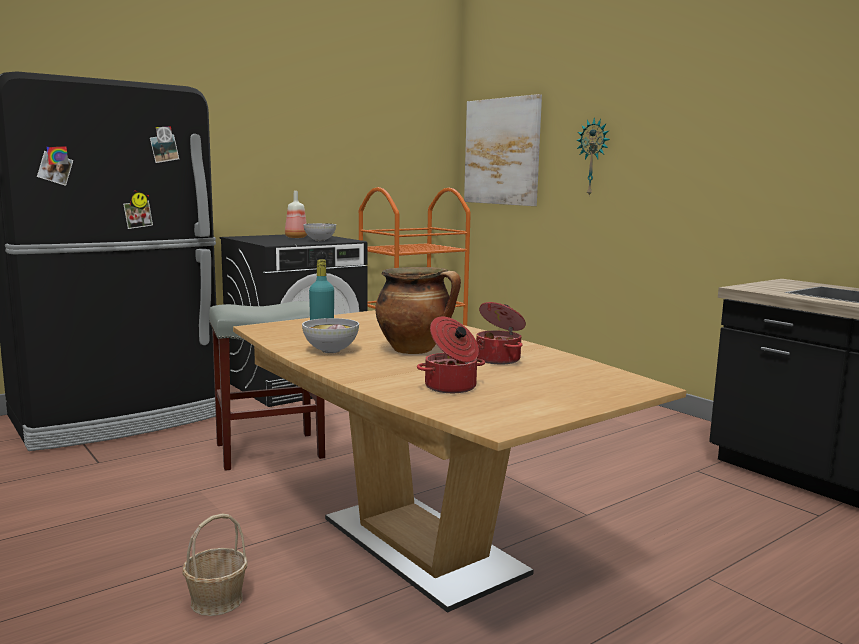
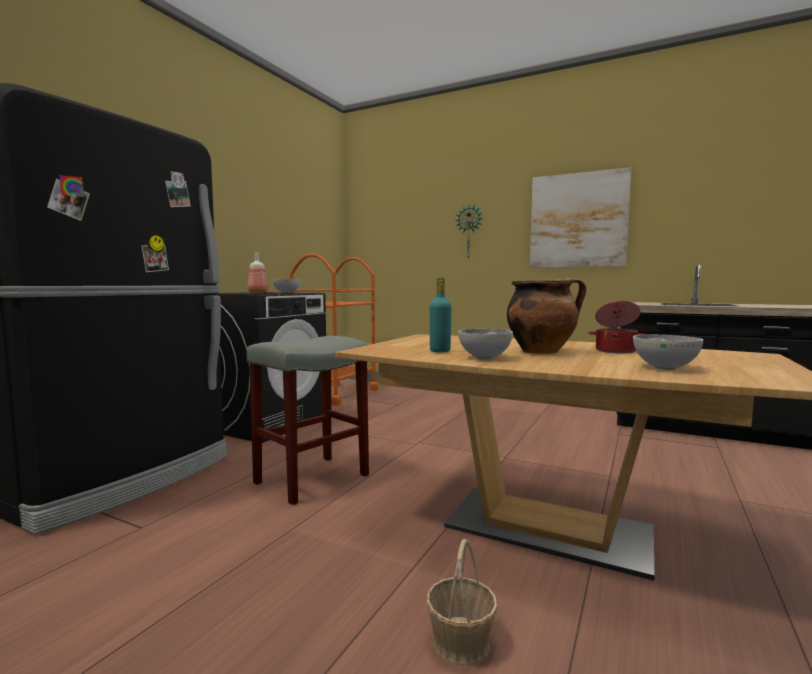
camera: 25 degrees left, 5 degrees down
cooking pot [417,317,485,393] -> bowl [633,335,703,370]
picture [464,94,542,206] -> picture moved to [530,168,631,268]

